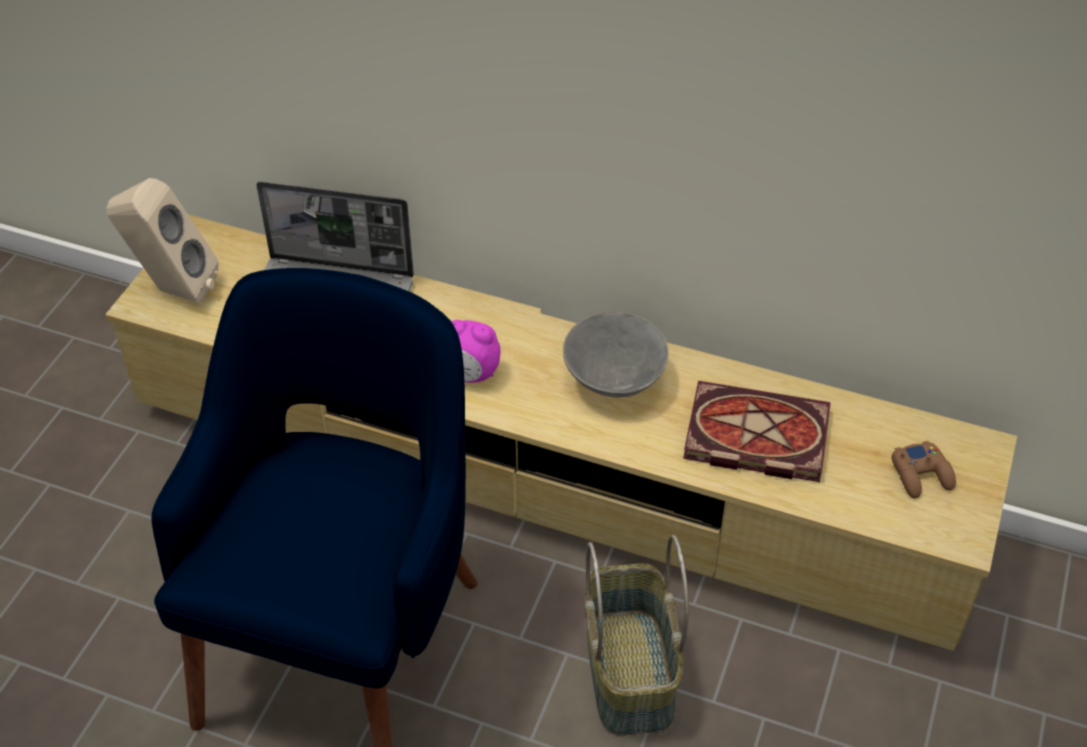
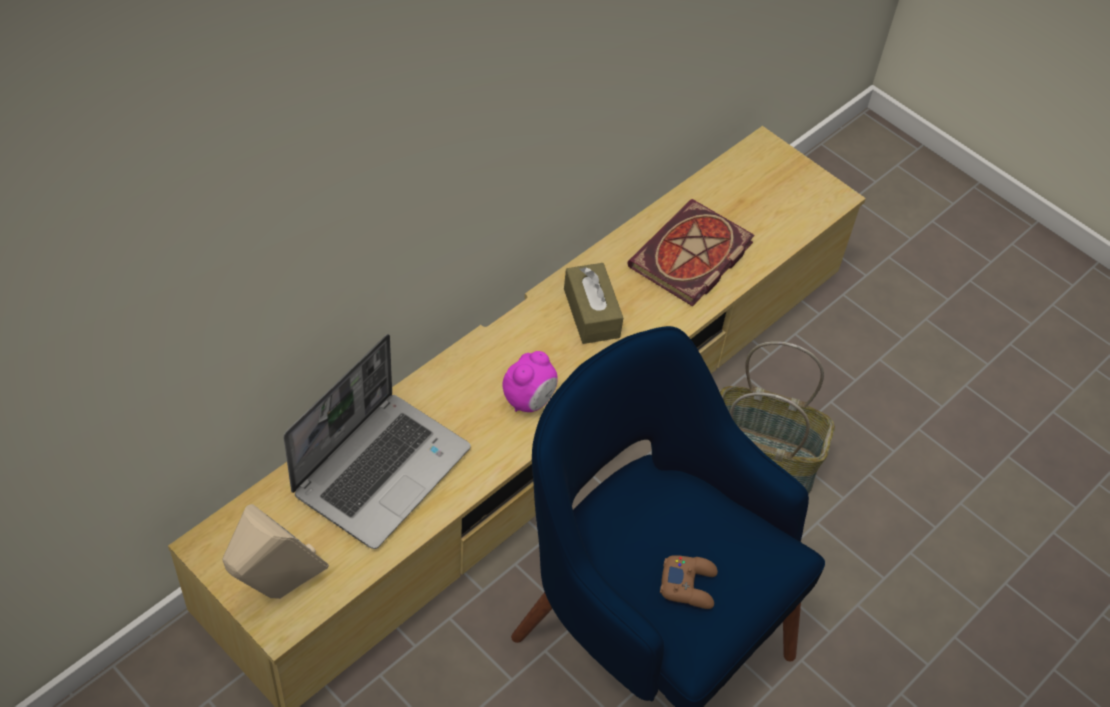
camera: 70 degrees left, 5 degrees up
grey bowl [563,312,669,397] -> brown tissue box [564,263,623,344]
brown game controller [892,441,956,499] -> brown game controller moved to [660,555,718,609]

